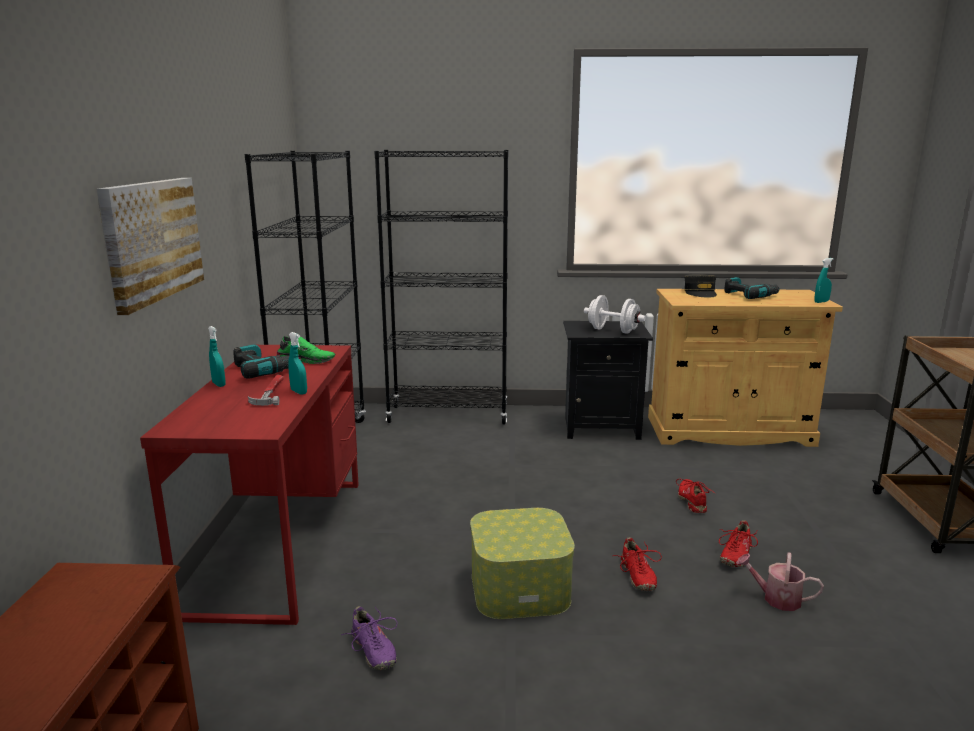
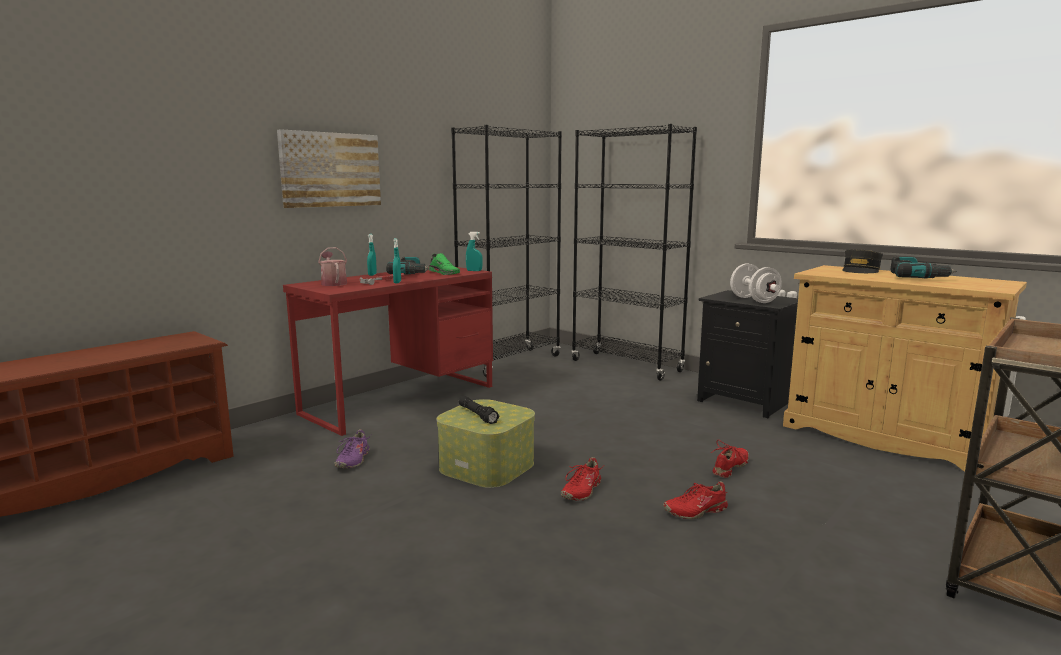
camera: 40 degrees right, 5 degrees down
watering can [736,552,824,611] -> watering can moved to [318,247,347,286]
turquoise spray bottle [814,258,834,303] -> turquoise spray bottle moved to [466,232,483,271]
none -> black flashlight [459,396,499,424]

